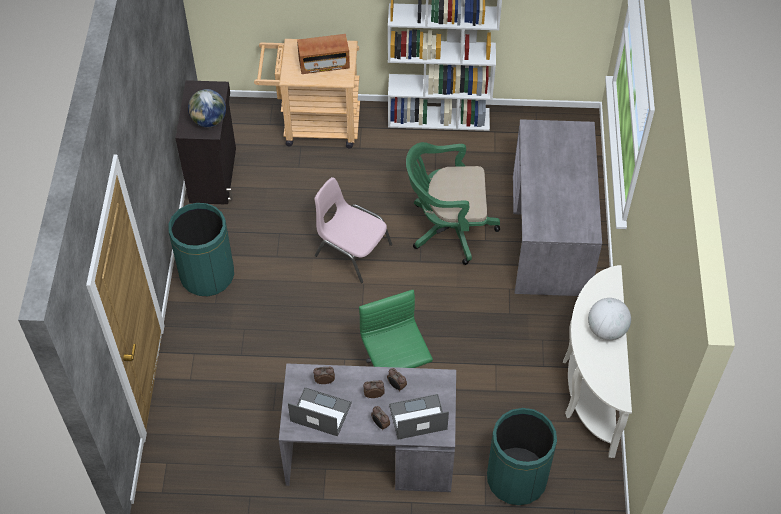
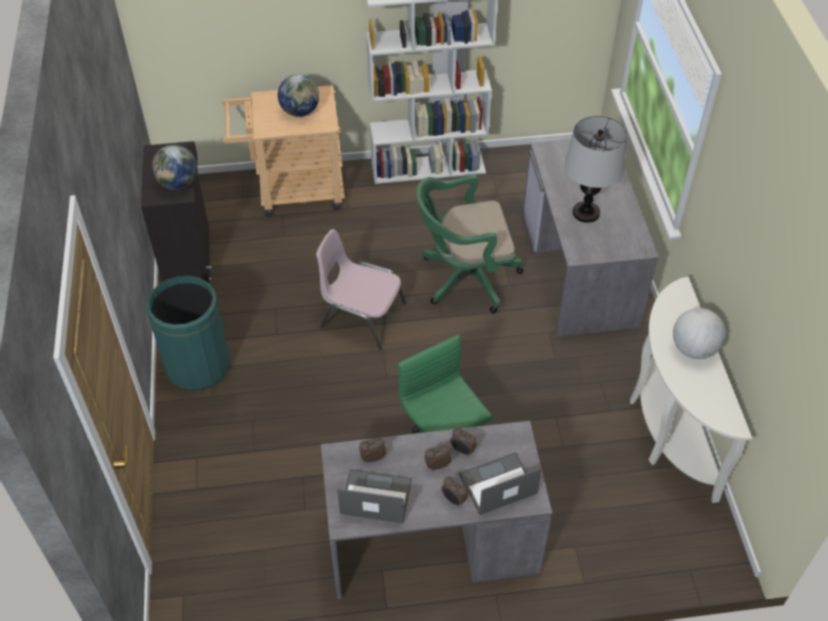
camera: 10 degrees left, 5 degrees down
radio [297,34,350,74] -> globe [278,74,319,117]
green trash can [487,408,557,505] -> none
none -> table lamp [564,116,627,223]

